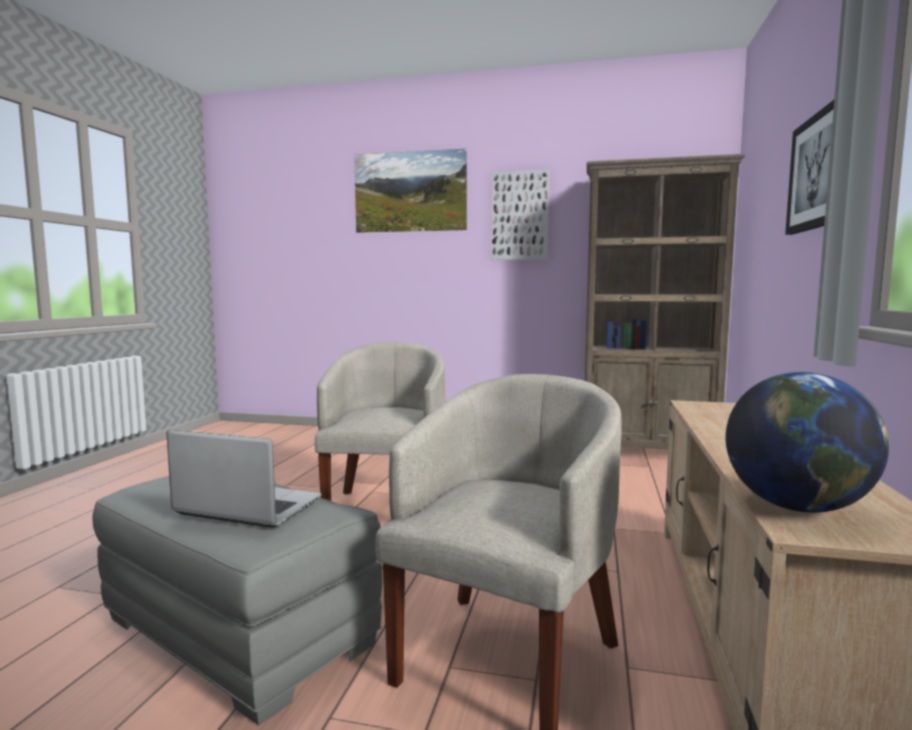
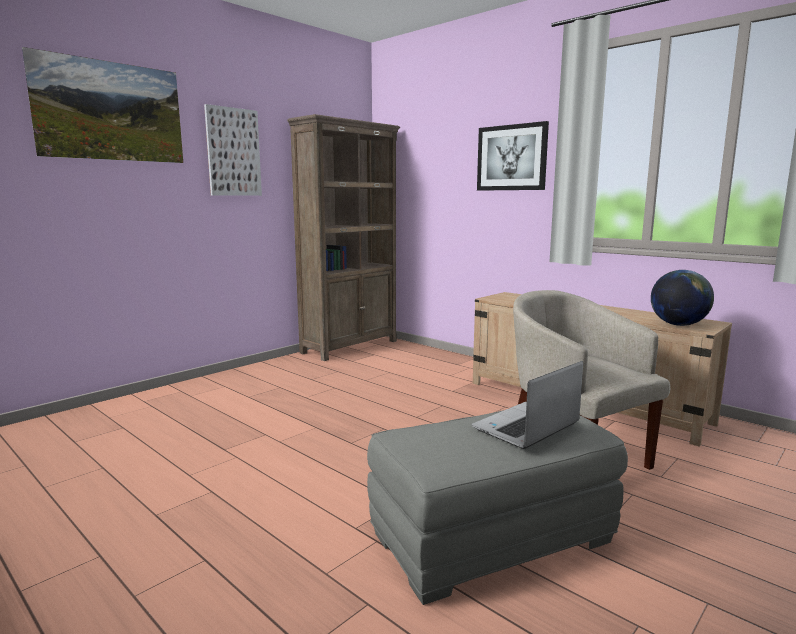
camera: 60 degrees left, 5 degrees up
beige armchair [315,342,446,501] -> none

